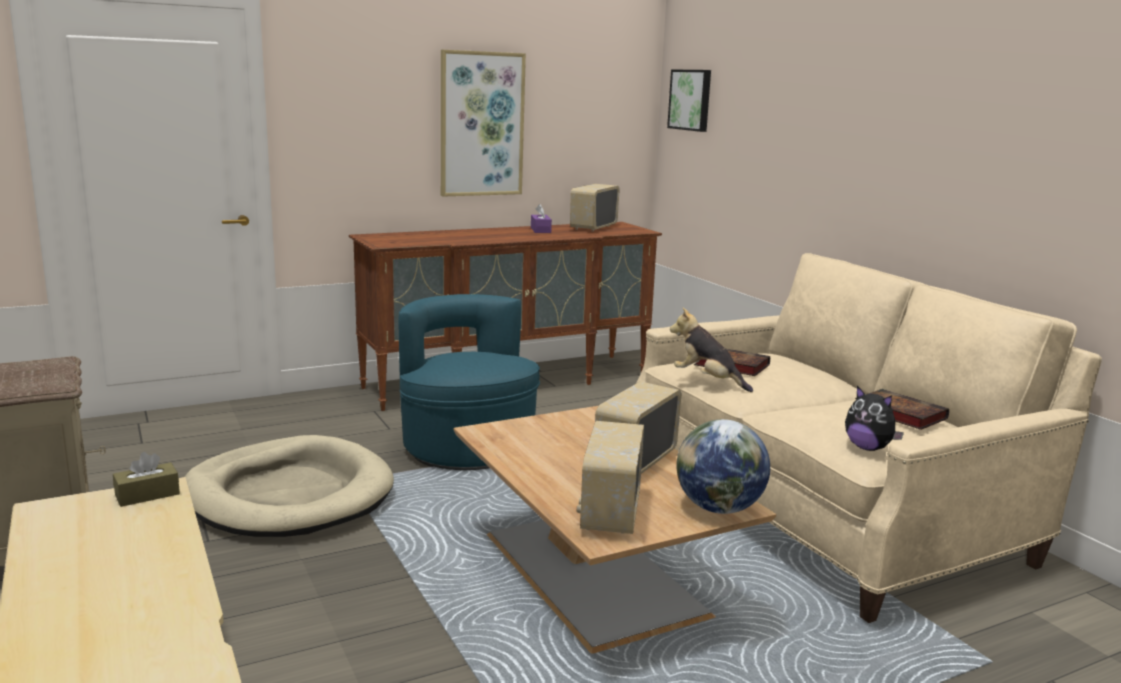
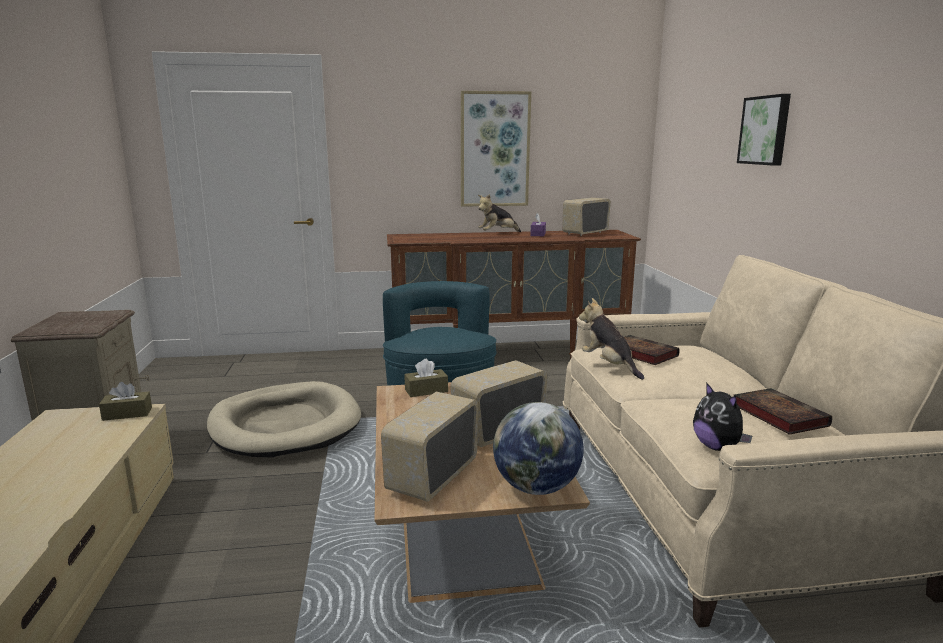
camera: 20 degrees right, 0 degrees up
picture [667,69,711,132] -> picture moved to [737,94,791,166]
none -> brown tissue box [405,359,448,397]
none -> plush toy [478,194,521,232]

